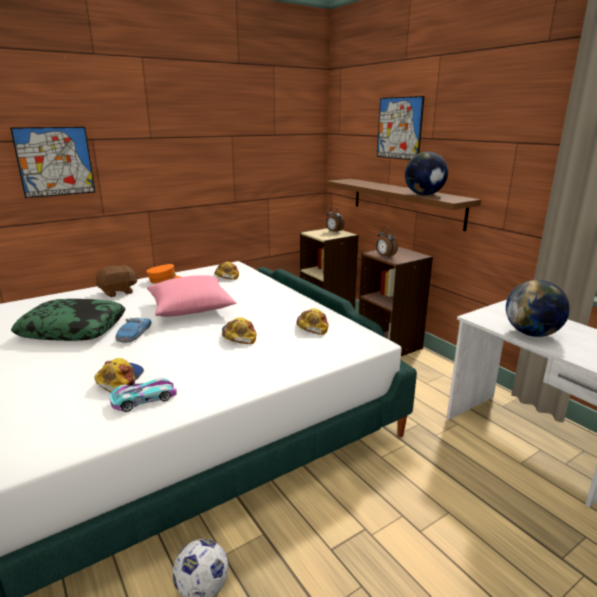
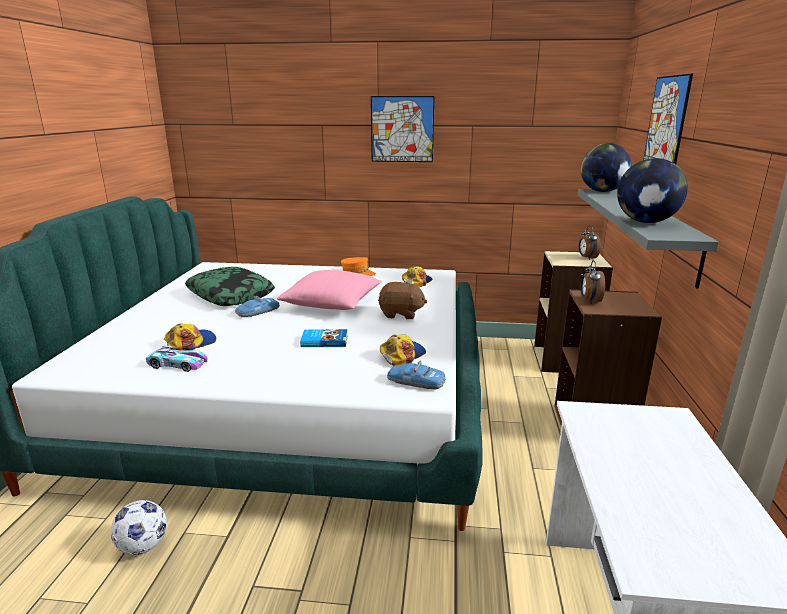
camera: 40 degrees right, 0 degrees up
picture [10,127,95,198] -> picture moved to [371,96,435,162]
brown plush toy [96,265,139,297] -> brown plush toy moved to [378,282,427,319]
cap [222,317,257,344] -> book [300,329,348,347]
brown shelf [326,179,481,231] -> grey shelf [578,189,719,289]
globe [506,280,570,337] -> globe moved to [581,143,632,192]
none -> toy car [387,361,446,390]

